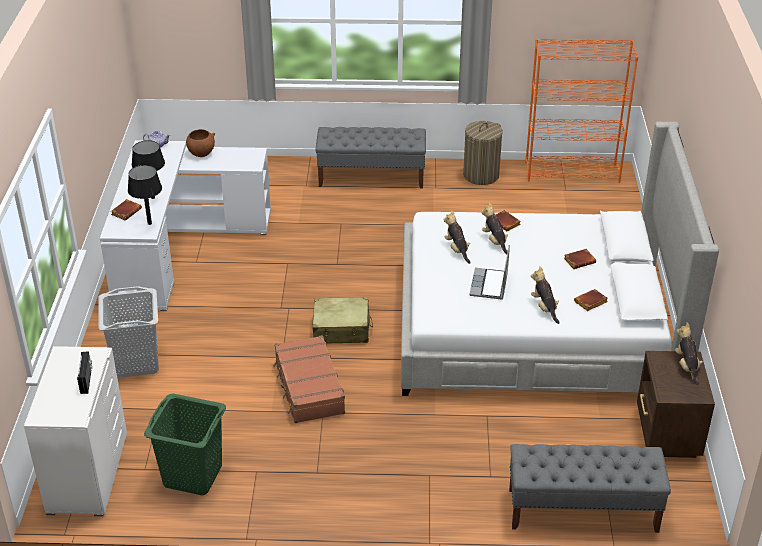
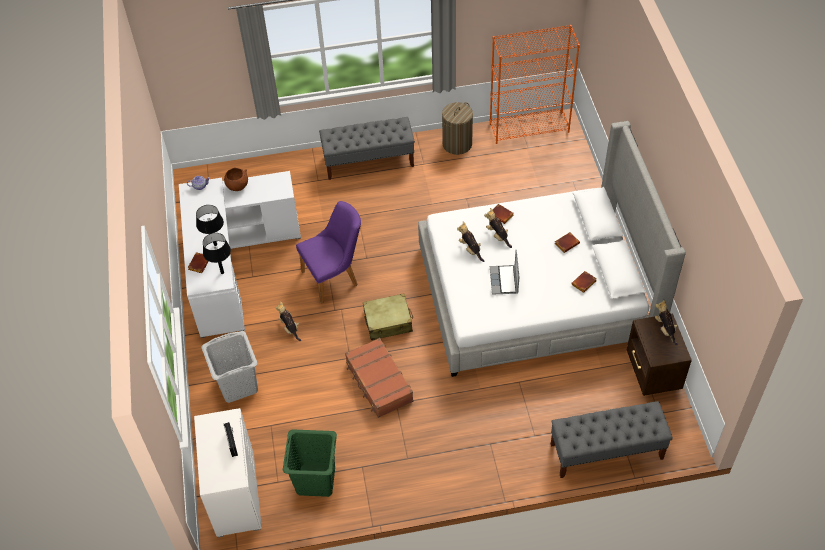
camera: 10 degrees left, 15 degrees up
plush toy [531,266,560,324] -> plush toy moved to [275,301,301,341]
none -> purple chair [296,201,361,304]

